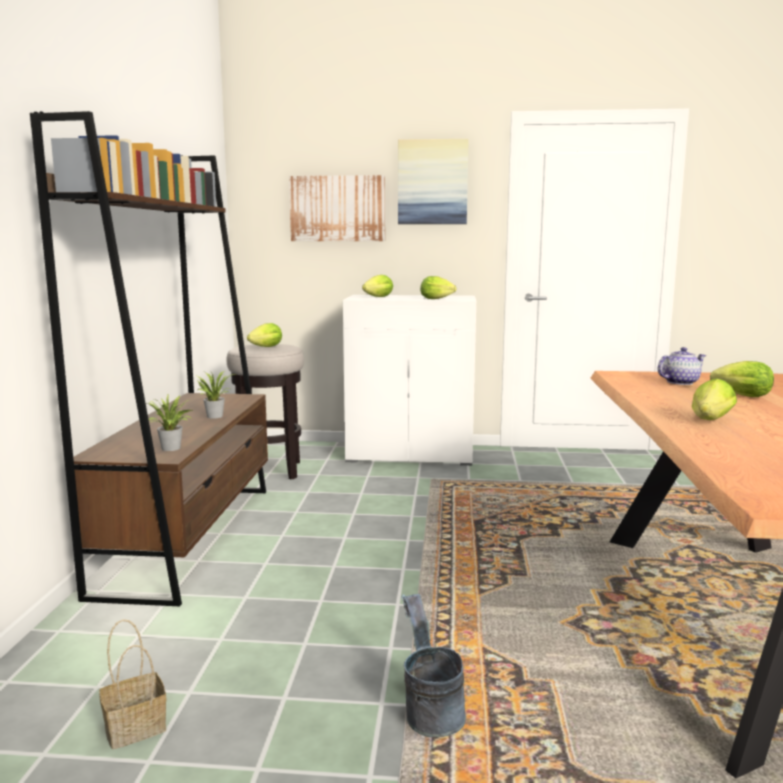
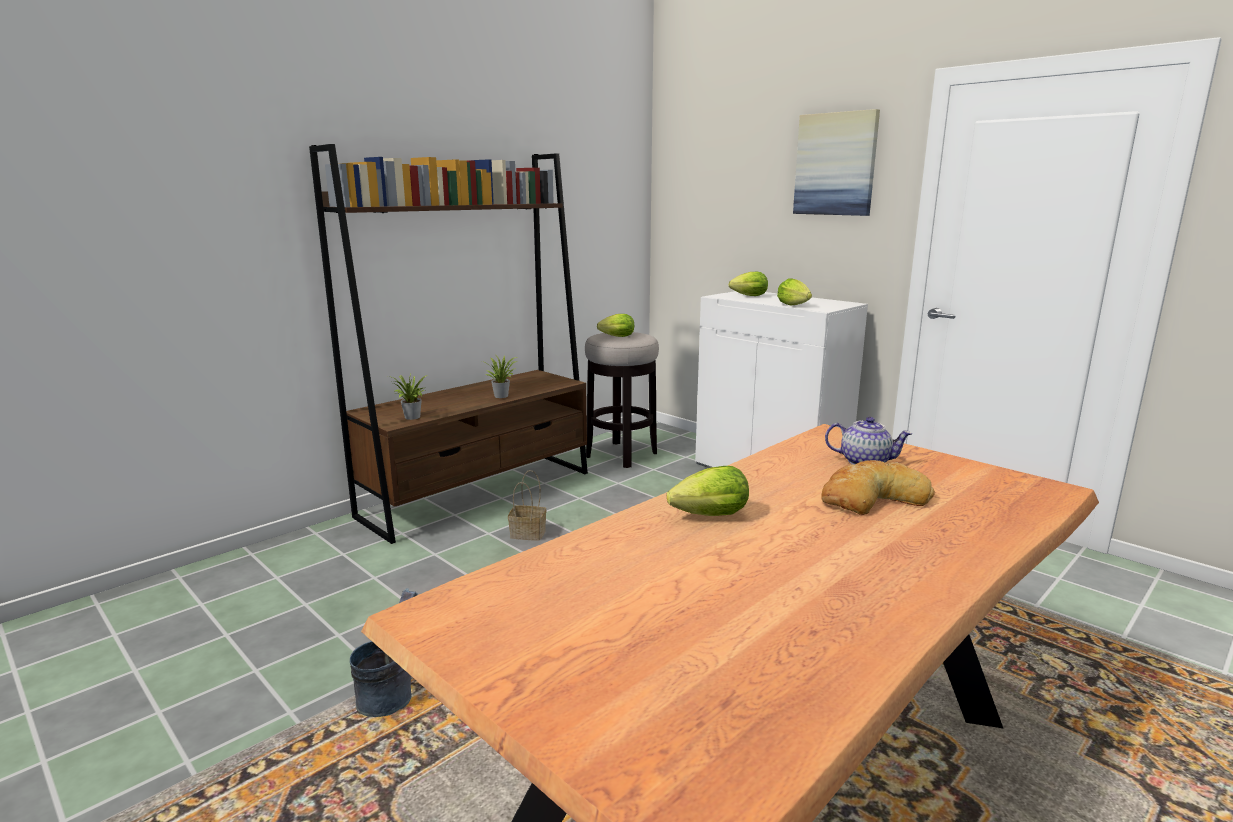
camera: 40 degrees right, 5 degrees up
basket [99,619,166,749] -> basket moved to [508,470,546,541]
picture [289,175,385,241] -> none
lettuce [710,361,774,397] -> bread [821,460,935,515]

